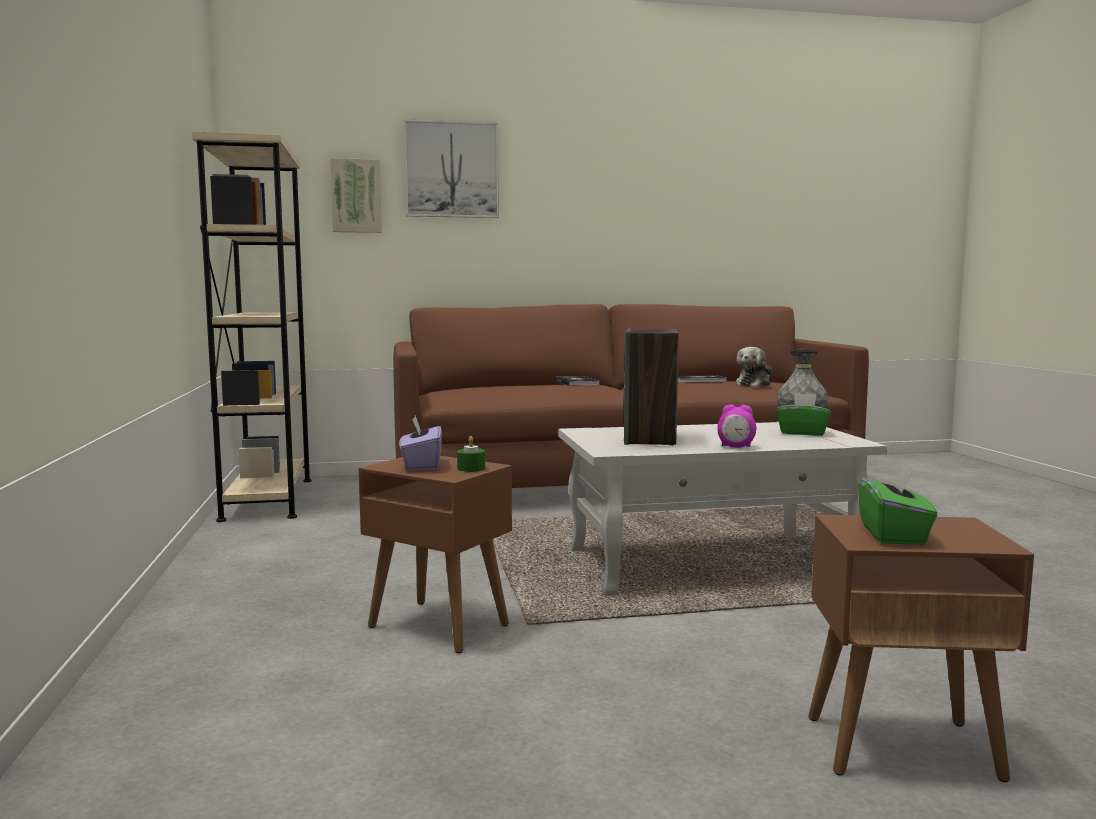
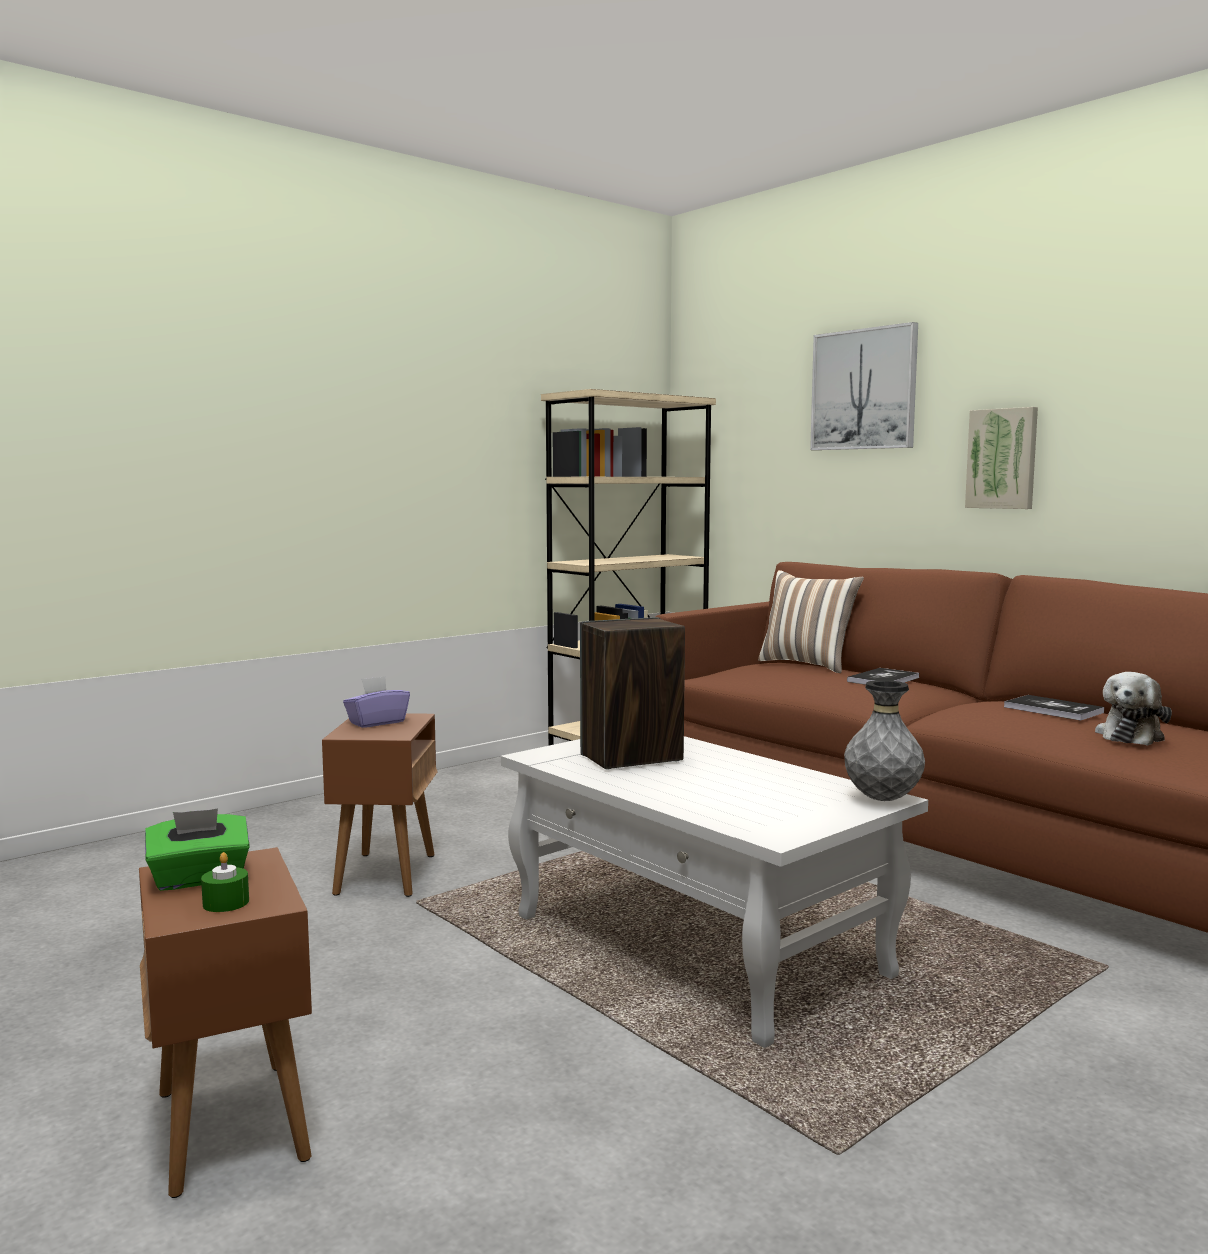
camera: 60 degrees right, 0 degrees up
picture [330,158,382,233] -> picture moved to [965,407,1038,509]
green candle [457,436,485,472] -> green candle moved to [201,852,249,912]
alarm clock [717,404,756,448] -> none
plush toy [736,347,772,387] -> plush toy turned 60 degrees counterclockwise [1095,672,1172,746]
green tissue box [777,393,831,436] -> none
none -> pillow [758,570,864,673]

